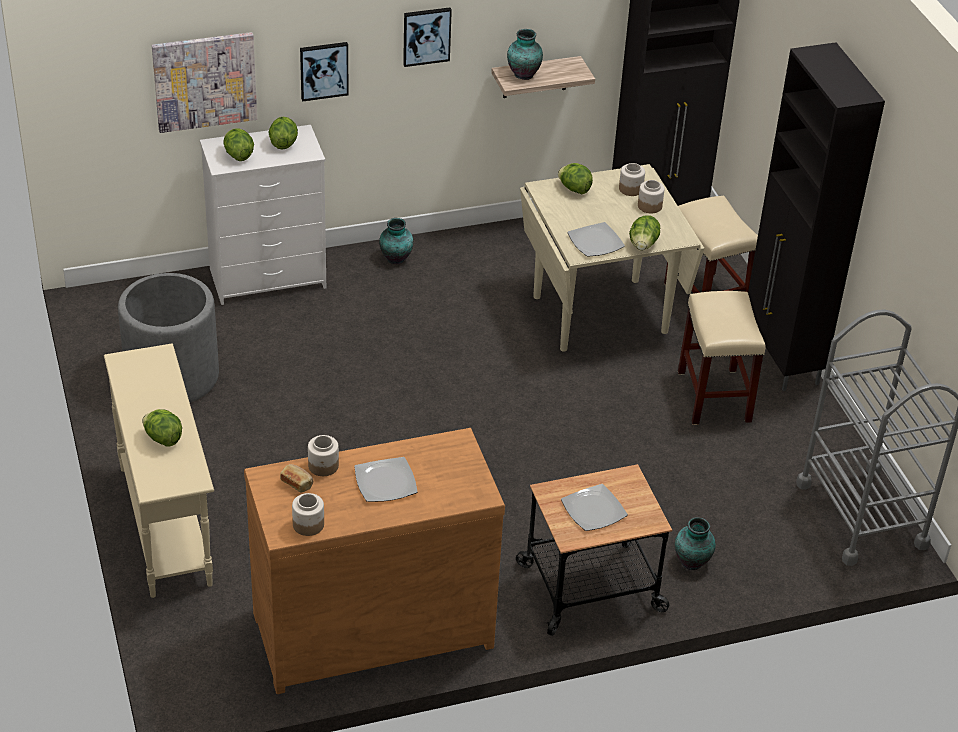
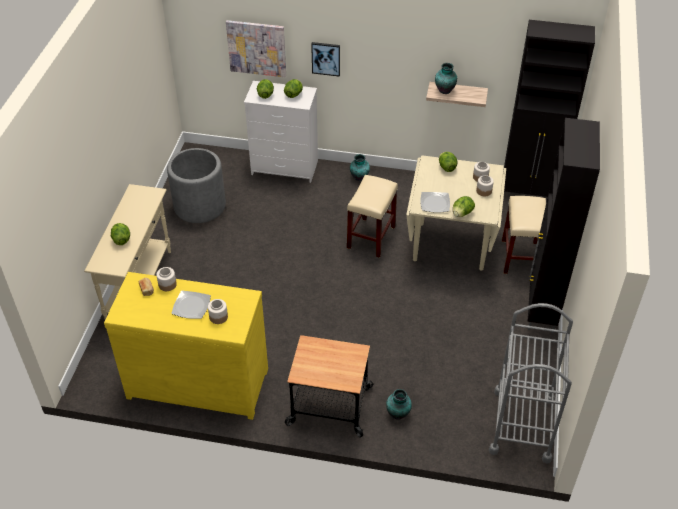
camera: 30 degrees right, 5 degrees up
brown dresser [244,428,505,694] -> yellow dresser [104,272,268,420]
jar [292,493,324,536] -> jar moved to [208,299,228,324]
picture [403,7,452,67] -> none
plate [561,484,628,531] -> none
beige stool [678,291,765,425] -> beige stool moved to [347,175,398,258]

